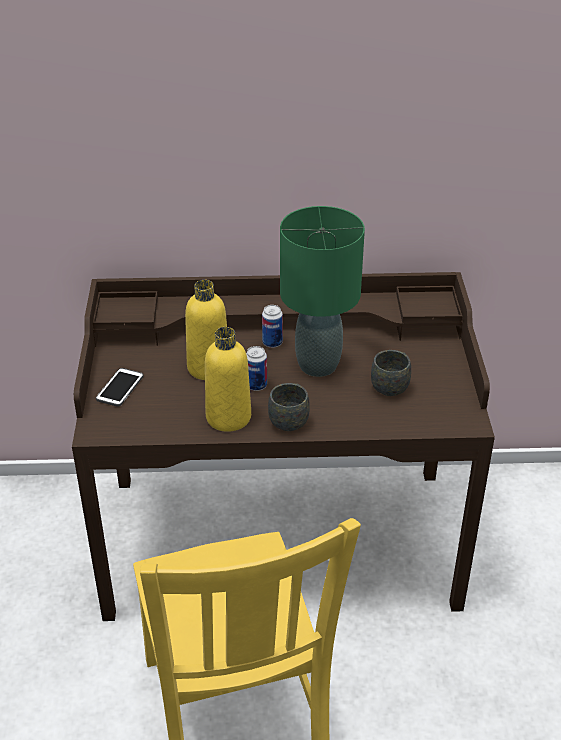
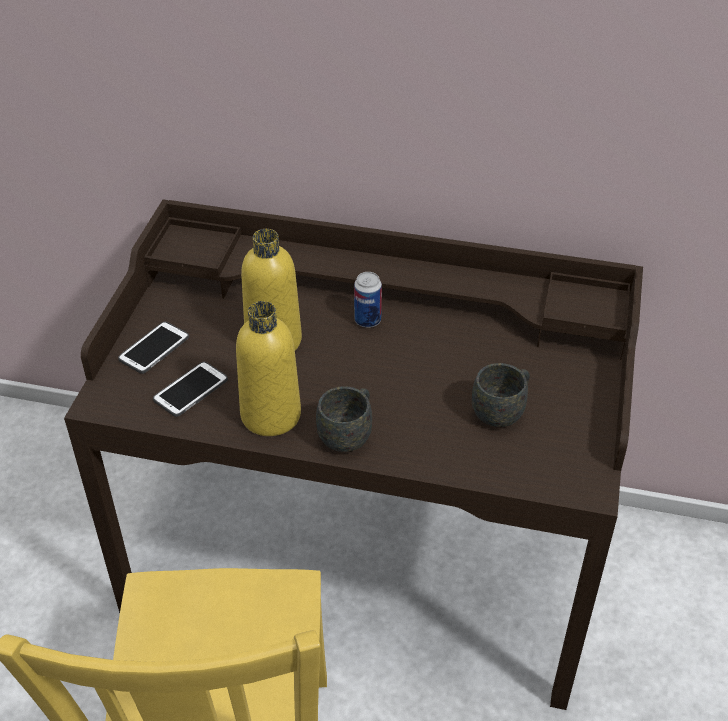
camera: 15 degrees right, 5 degrees up
can [246,346,267,391] -> none
green table lamp [280,206,365,377] -> none
none -> phone [153,361,228,417]

